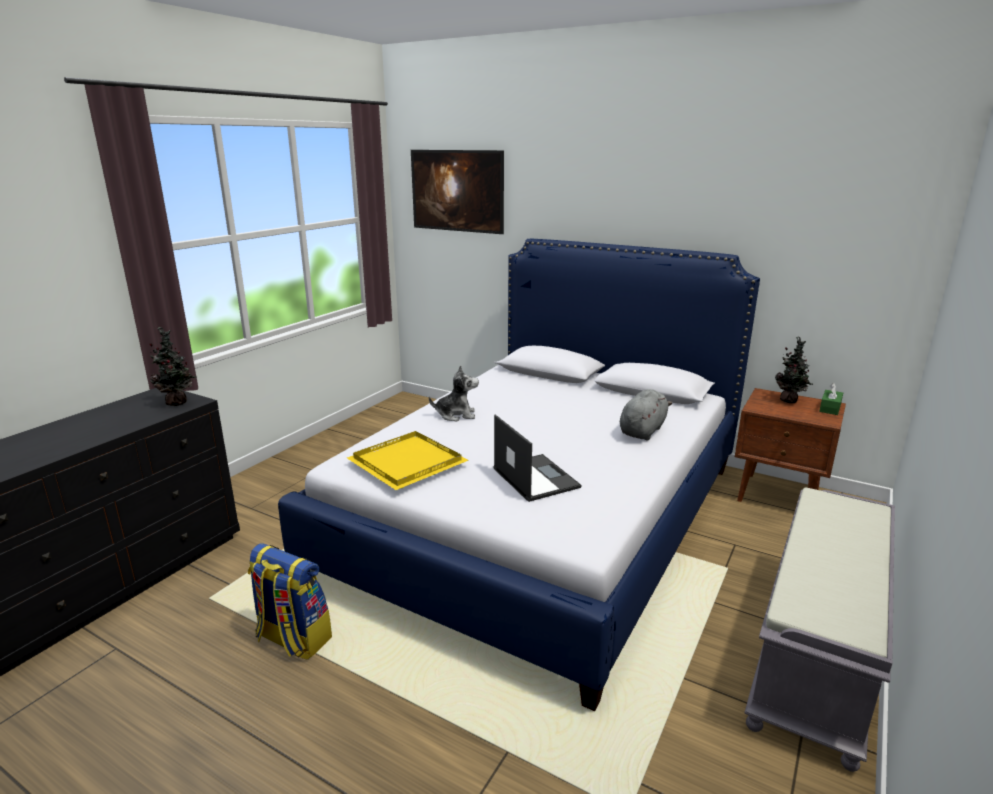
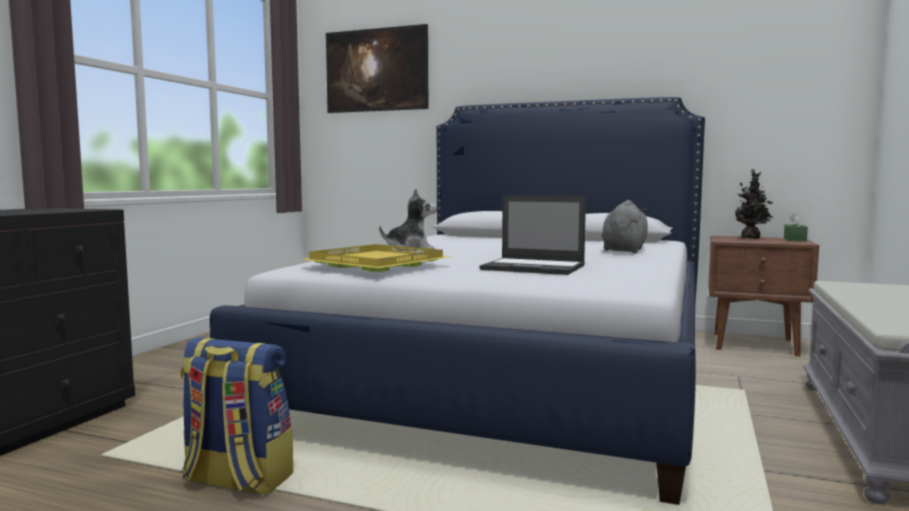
camera: 10 degrees left, 15 degrees down
potted plant [149,327,197,406] -> none
laptop [494,414,582,502] -> laptop turned 150 degrees clockwise [480,195,586,275]

